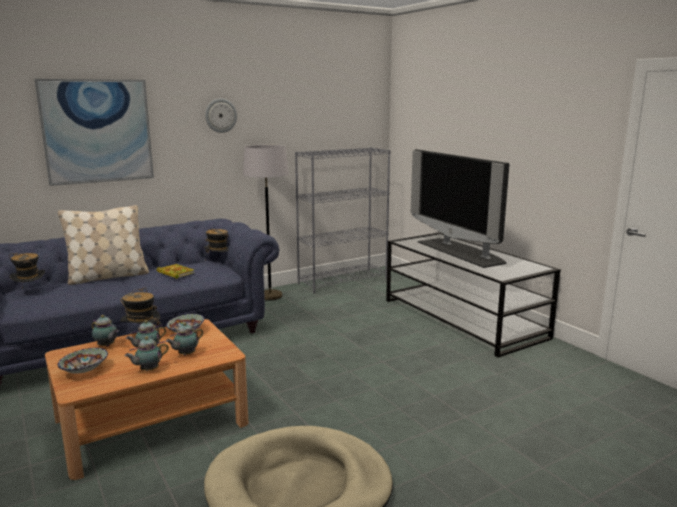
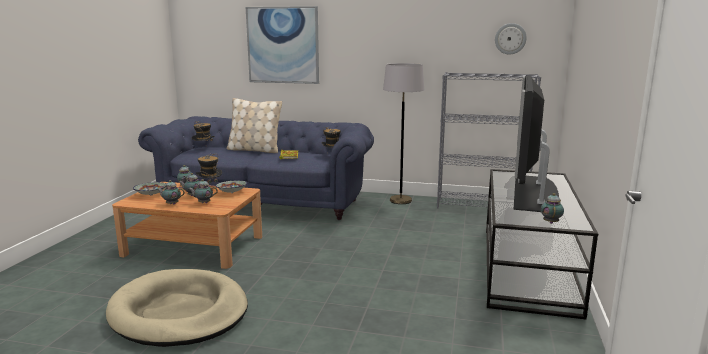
camera: 45 degrees right, 0 degrees up
wall clock [205,98,237,133] -> wall clock moved to [495,23,527,55]
none -> teapot [541,193,564,224]

